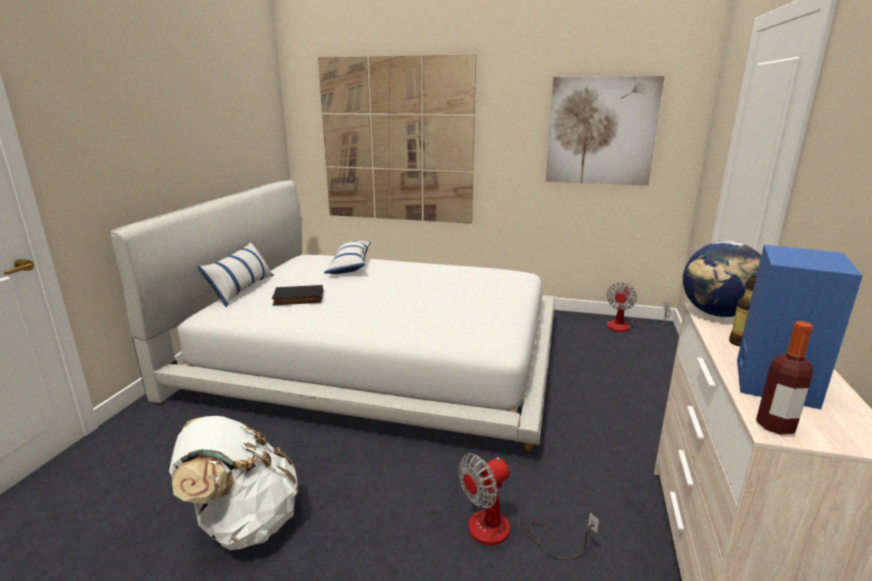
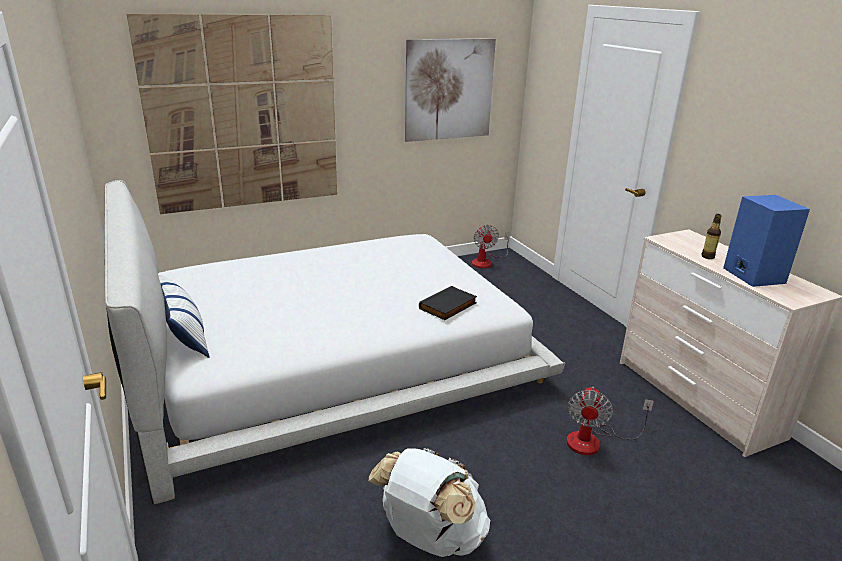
camera: 40 degrees left, 5 degrees up
black book [272,285,323,305] -> black book moved to [419,286,477,320]
pillow [324,241,371,274] -> none
globe [683,241,761,317] -> none
bottle [756,321,814,435] -> none

